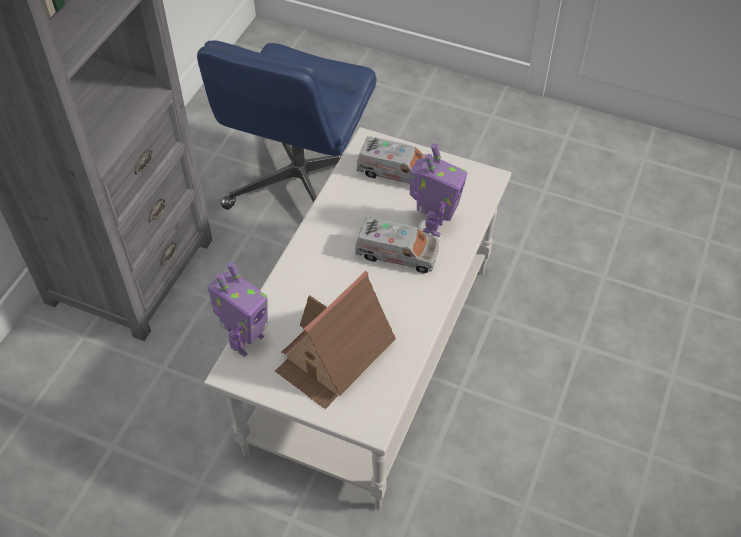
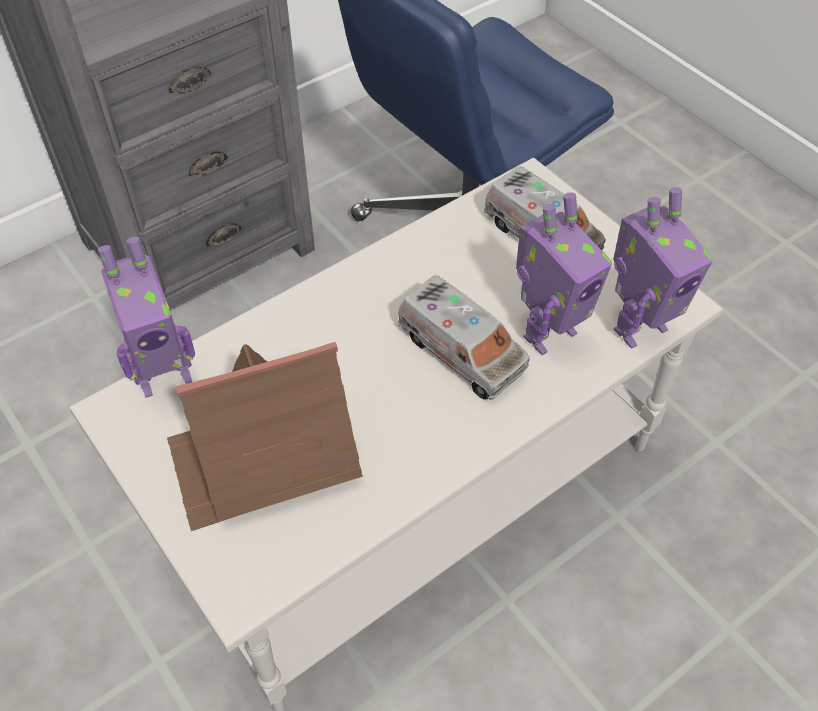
camera: 30 degrees right, 0 degrees up
none -> toy robot [613,187,712,349]

